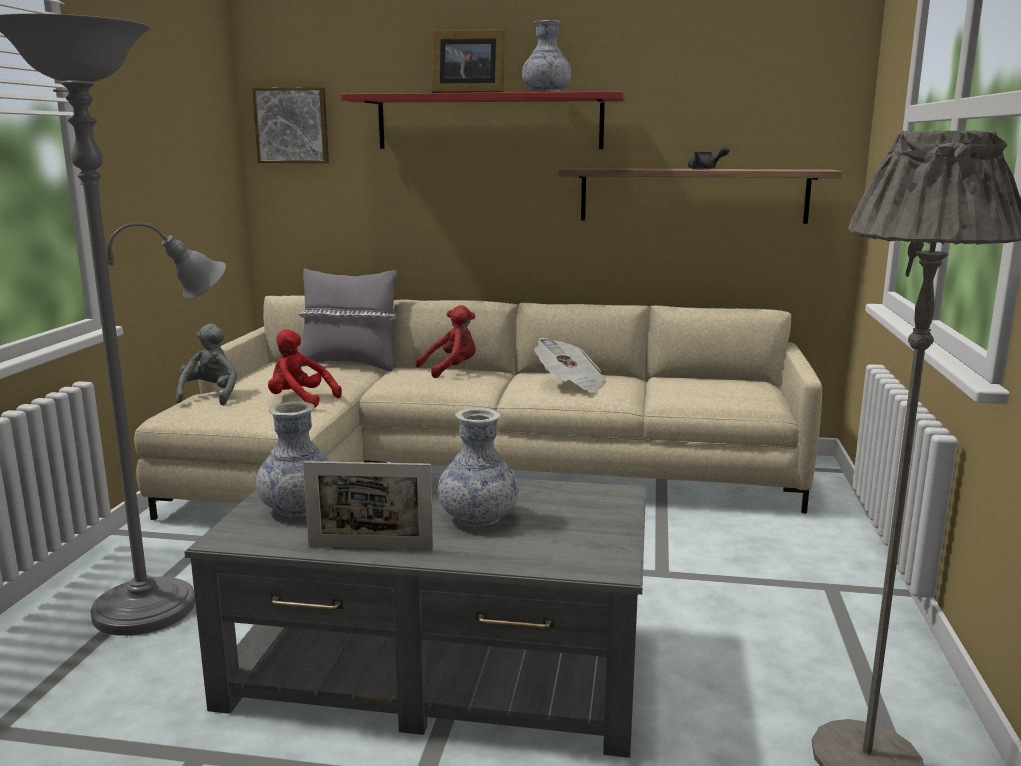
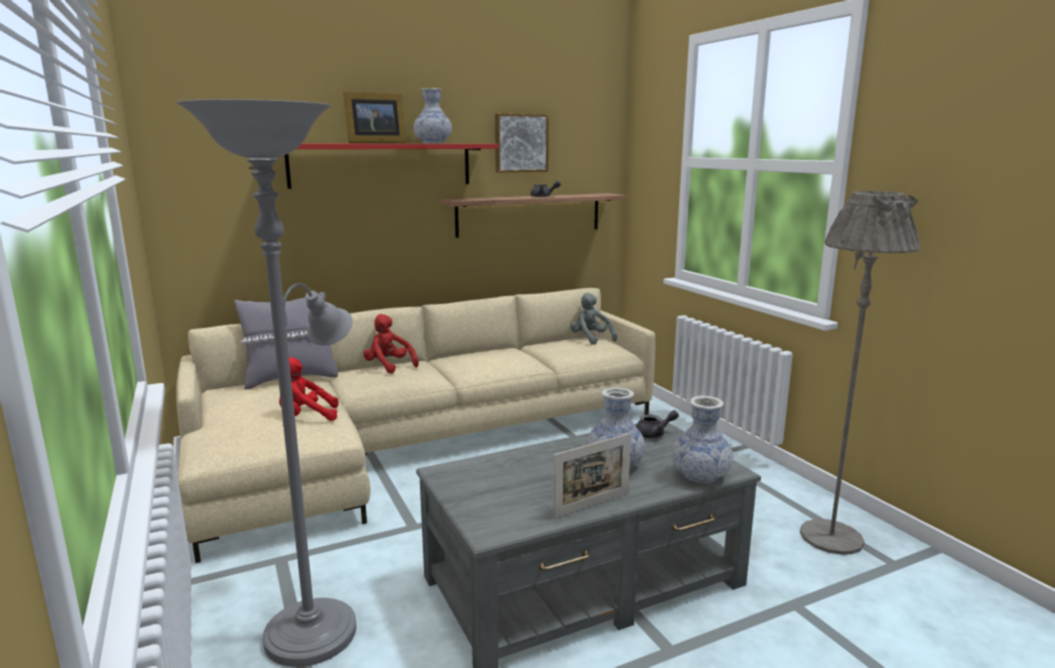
camera: 35 degrees left, 0 degrees up
grey plush toy [176,324,237,405] -> grey plush toy moved to [570,293,617,345]
picture [252,87,329,163] -> picture moved to [495,114,549,173]
vase [256,402,332,517] -> vase moved to [672,395,733,483]
red plush toy [416,305,476,378] -> red plush toy turned 75 degrees counterclockwise [363,314,419,374]
newspaper [534,338,606,392] -> none
none -> grey teapot [636,410,679,438]

